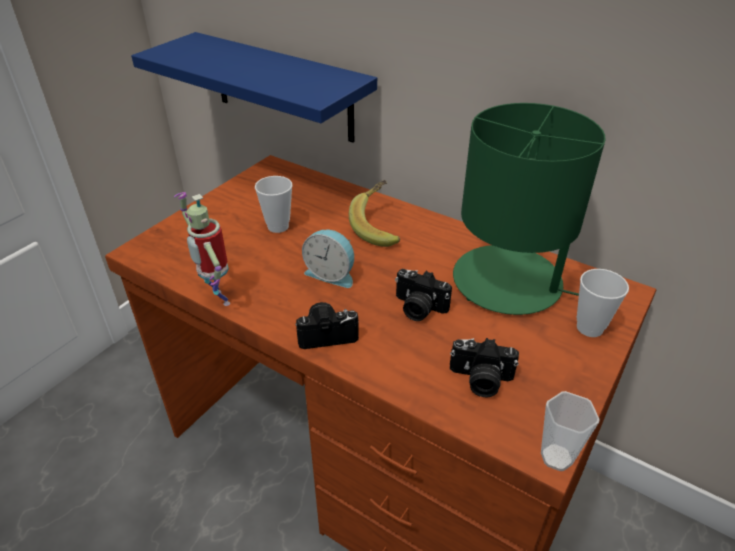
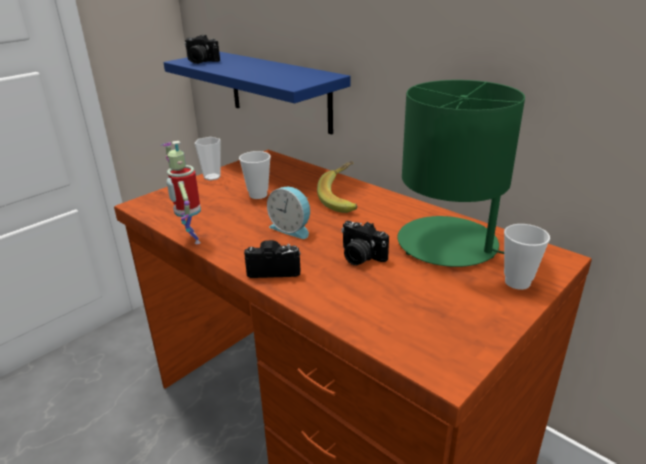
camera: 10 degrees right, 10 degrees down
camera [450,338,519,397] -> camera moved to [184,35,220,64]
cup [541,391,600,471] -> cup moved to [195,137,221,181]

